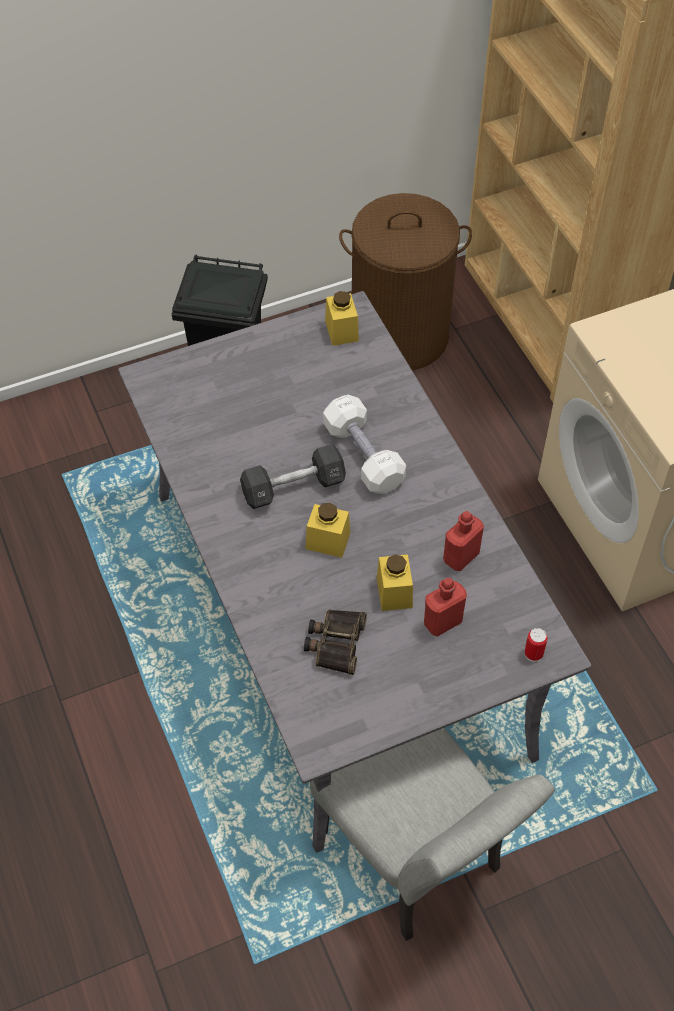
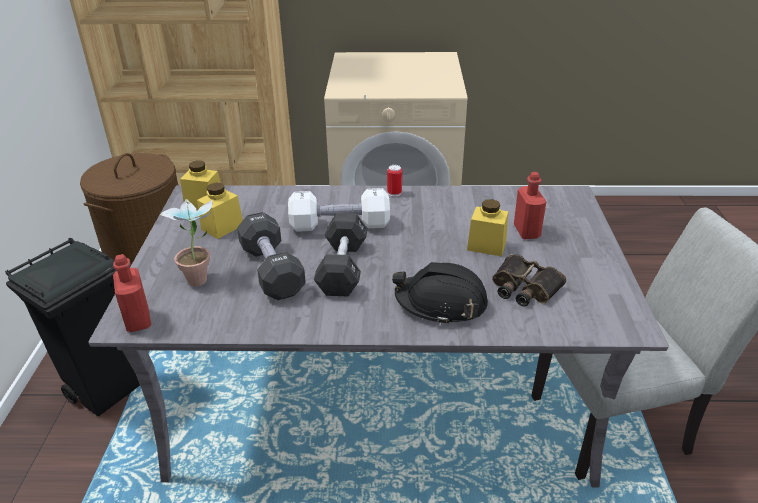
camera: 65 degrees left, 20 degrees down
yellow jar [306,503,350,558] -> yellow jar moved to [197,182,243,239]
red bottle [443,511,484,571] -> red bottle moved to [113,254,151,332]
can [524,628,548,662] -> can moved to [387,165,402,197]
none -> potted plant [160,199,213,286]
none -> black dumbbell [237,212,306,300]
none -> black hard hat [392,262,488,325]

